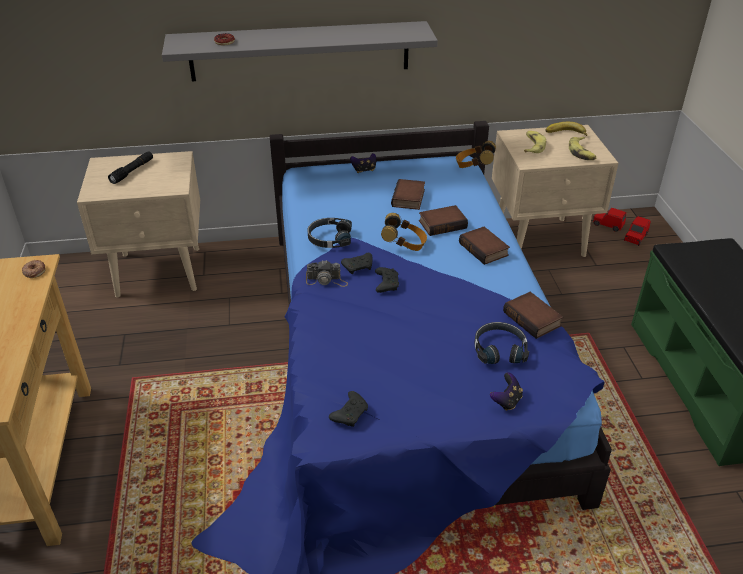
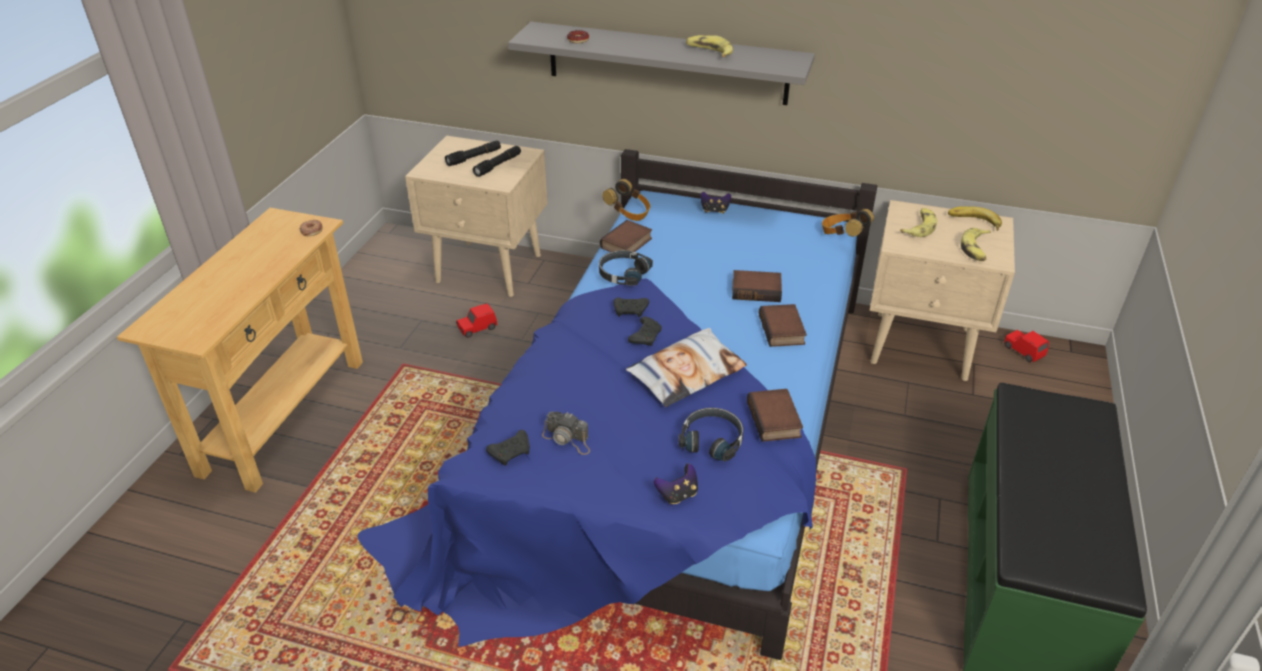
camera: 25 degrees right, 0 degrees up
camera [306,260,348,287] -> camera moved to [542,411,590,455]
headphones [381,213,427,251] -> headphones moved to [603,179,650,221]
book [391,179,425,210] -> book moved to [600,220,652,252]
red toy car [624,216,651,246] -> red toy car moved to [456,303,497,338]
none -> black flashlight [473,146,521,177]
none -> pillow [626,328,747,407]
none -> banana [686,35,733,57]

